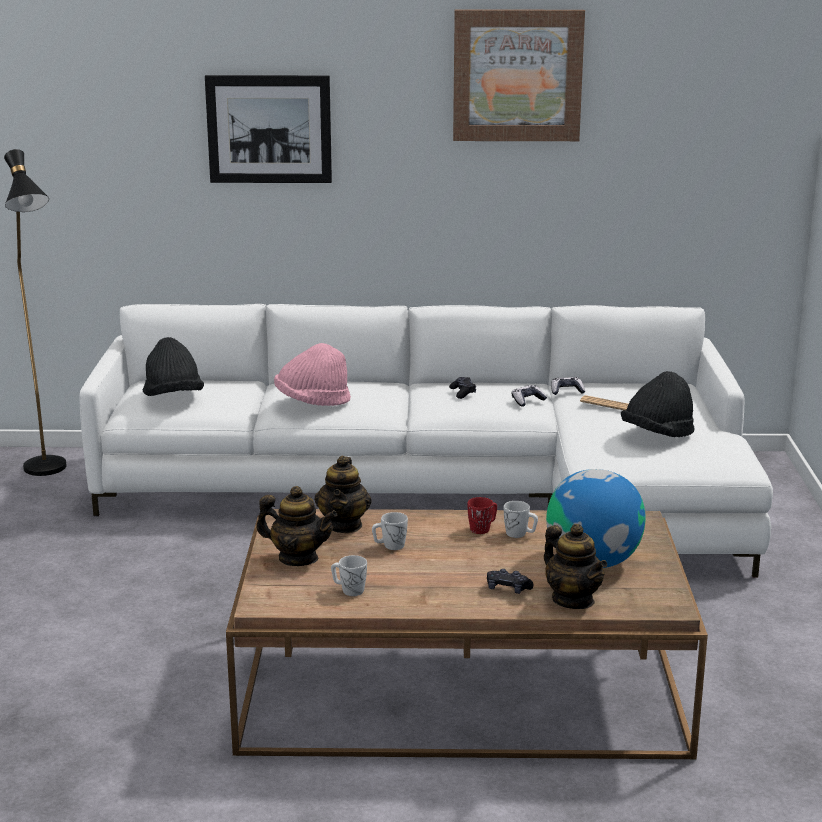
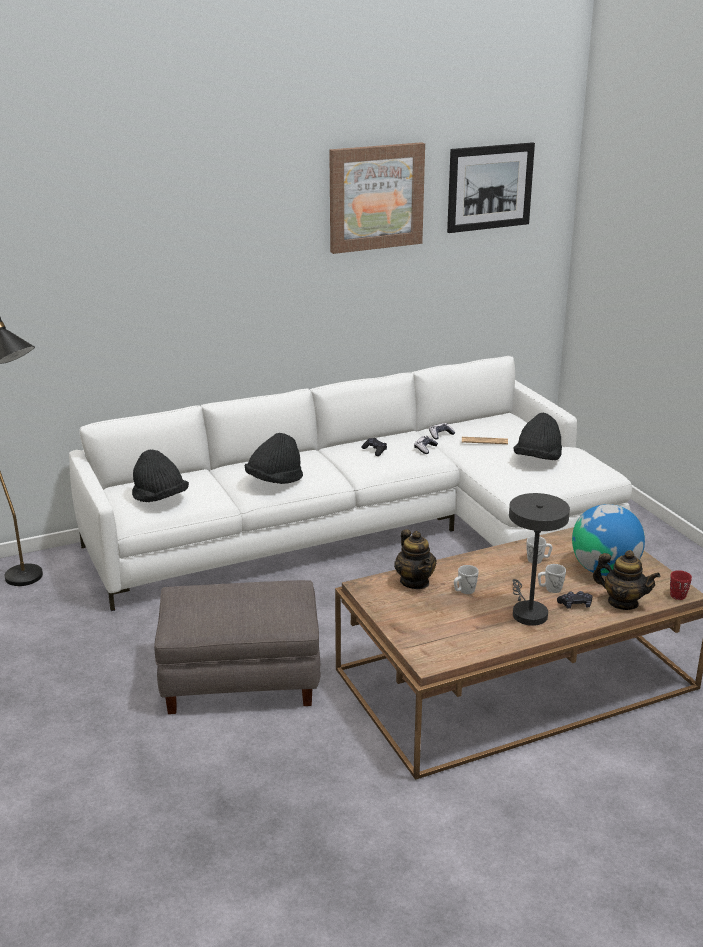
camera: 25 degrees left, 5 degrees up
picture [205,75,332,183] -> picture moved to [447,142,535,233]
teapot [256,486,337,566] -> none
pink hat [274,343,351,406] -> black hat [245,433,303,484]
white mug [331,555,367,596] -> white mug moved to [538,564,566,593]
red mug [467,497,497,534] -> red mug moved to [670,570,692,600]
none -> grey ottoman [154,580,321,714]
none -> grey table lamp [509,493,570,626]

